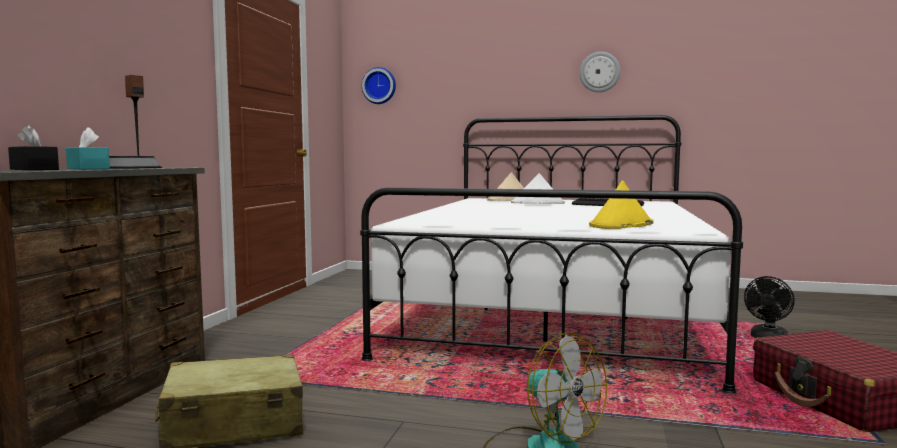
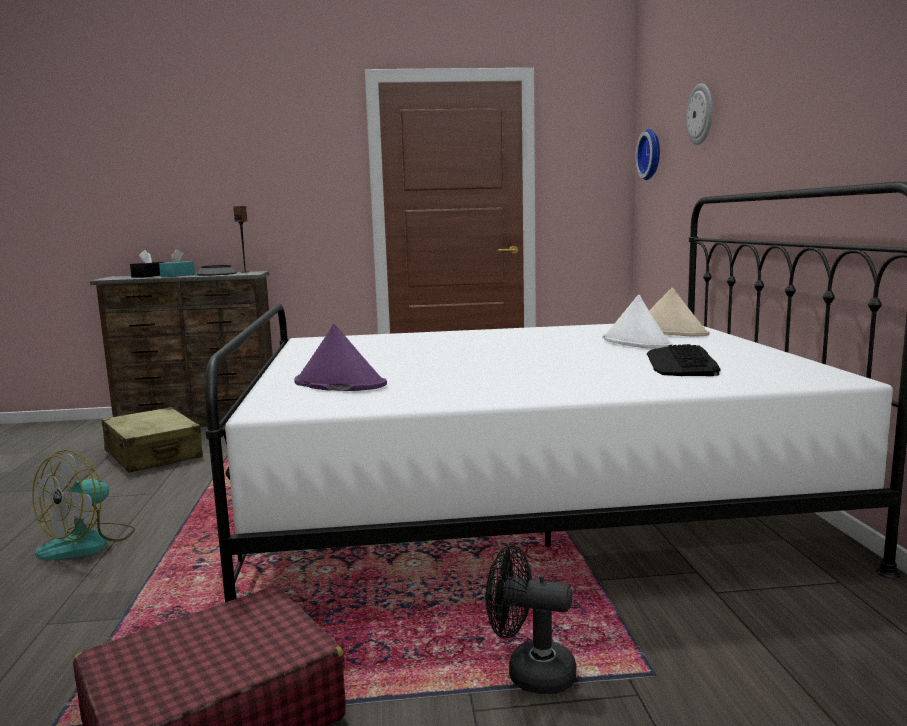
camera: 70 degrees right, 5 degrees up
wall clock [579,52,620,92] -> wall clock moved to [686,83,713,145]
yellow hat [589,180,654,229] -> purple hat [294,324,387,391]

